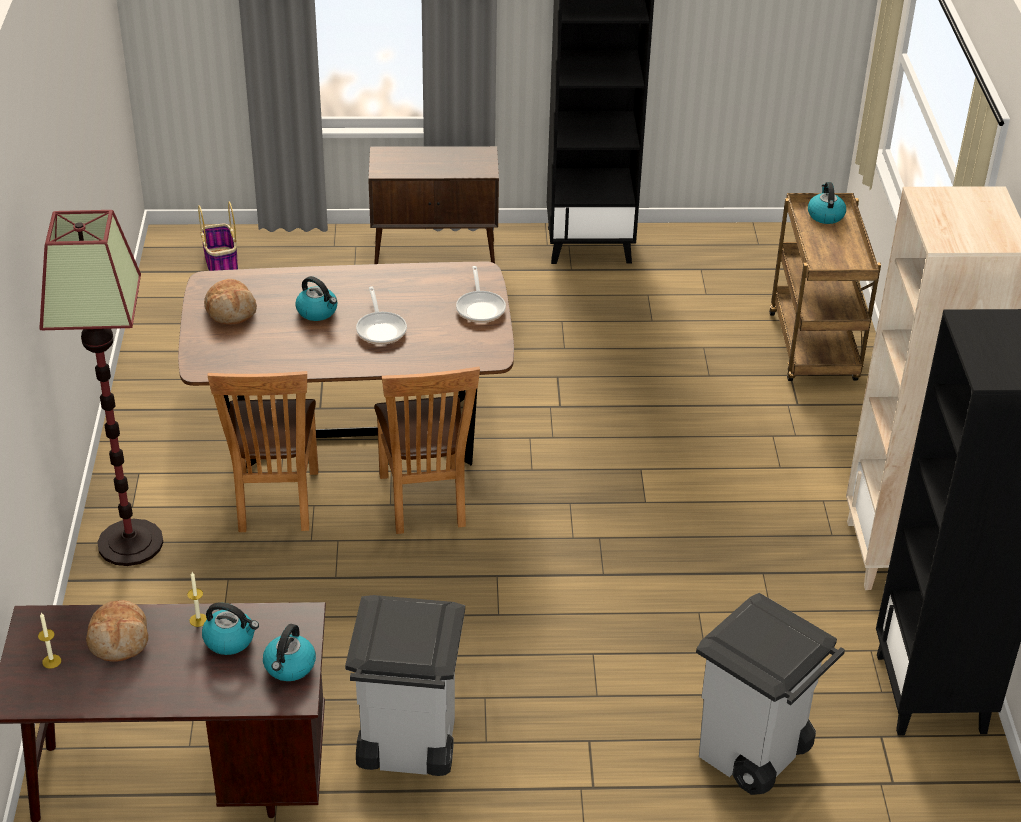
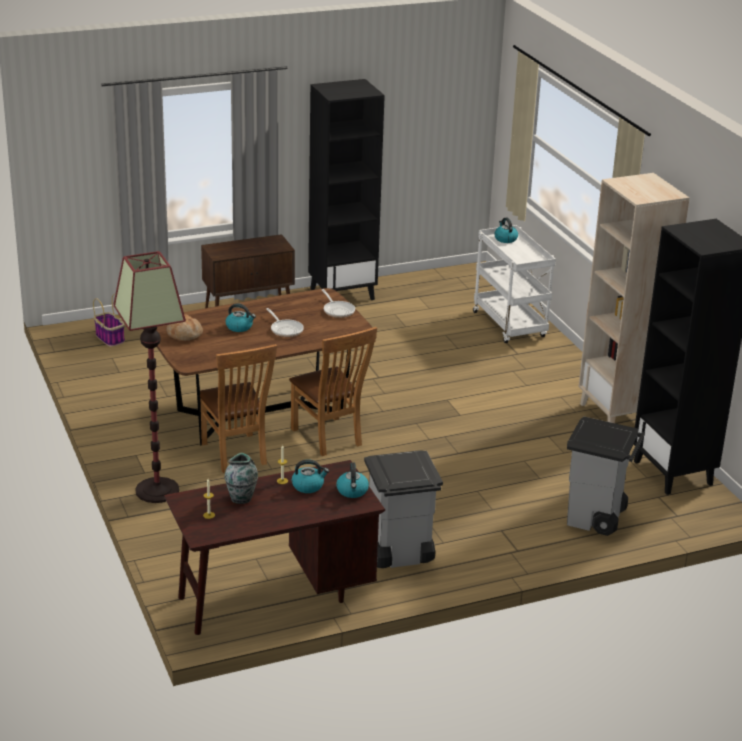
camera: 20 degrees left, 10 degrees down
bread [86,600,148,661] -> vase [224,453,258,504]
brown cart [769,193,881,381] -> white cart [473,225,556,343]

